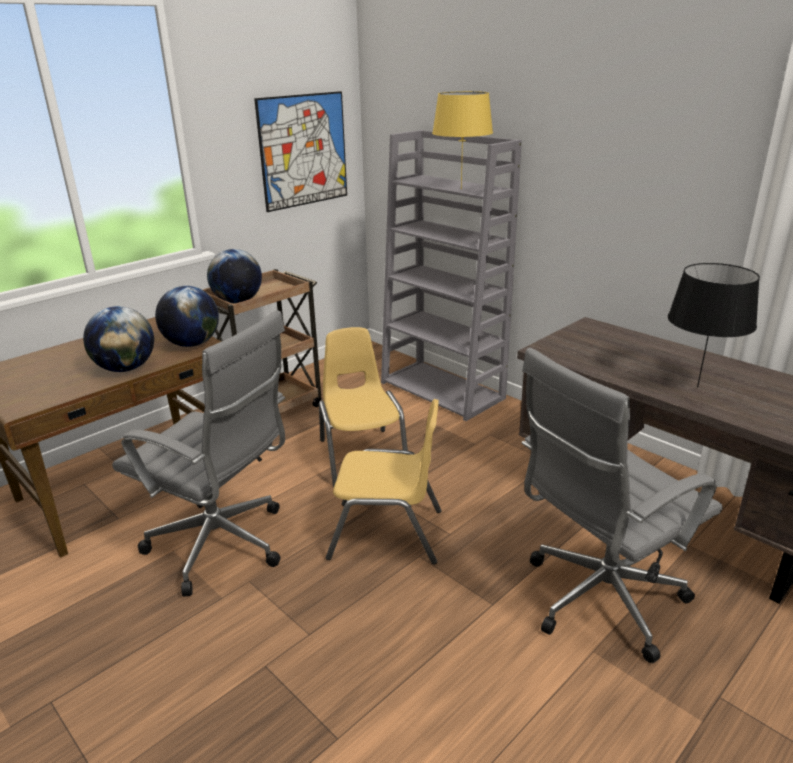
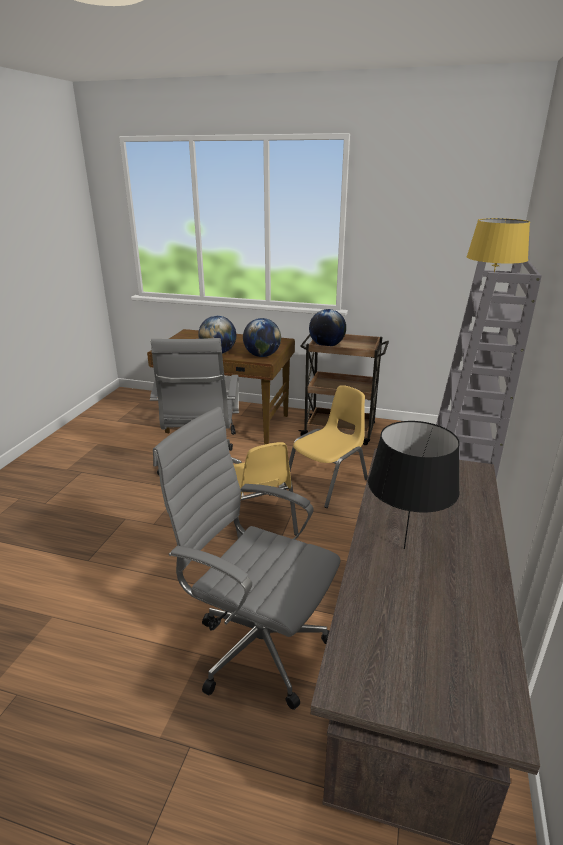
camera: 60 degrees right, 0 degrees up
picture [254,91,347,212] -> none

